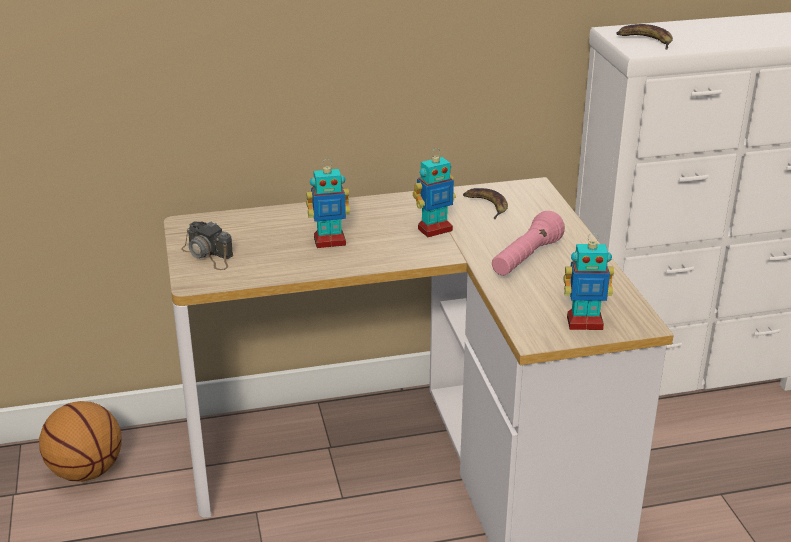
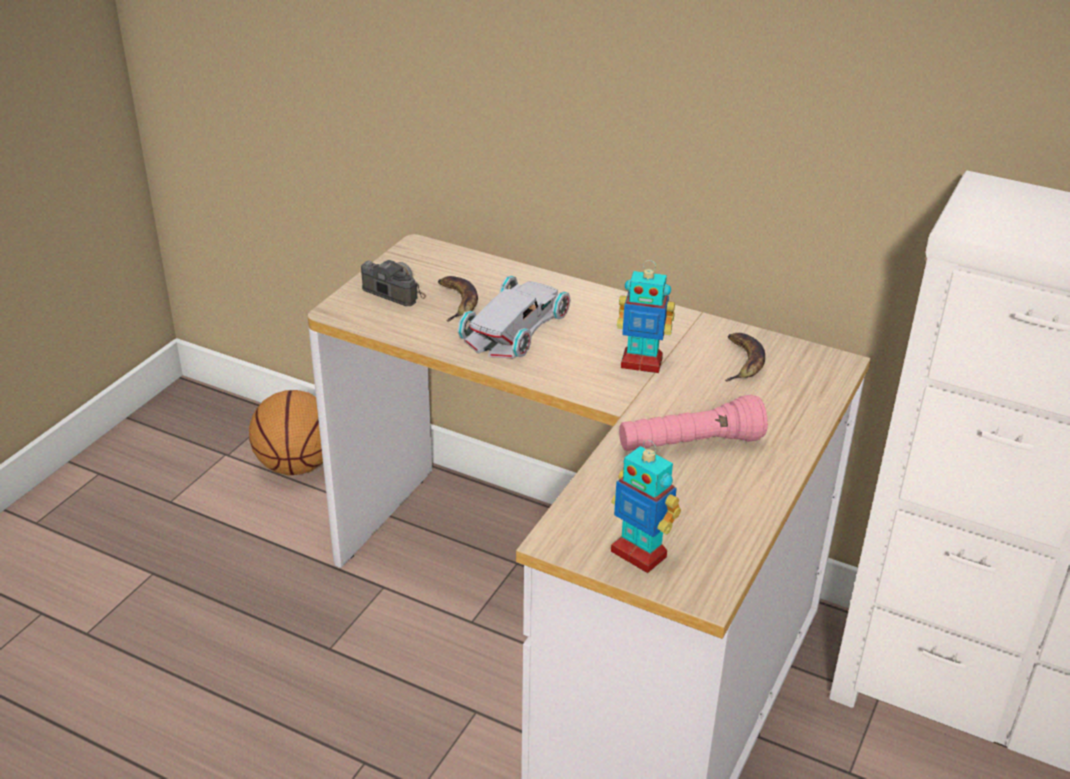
camera: 40 degrees right, 5 degrees up
camera [181,221,233,270] -> camera turned 135 degrees clockwise [361,260,426,306]
toy robot [306,159,350,248] -> white toy car [457,276,571,359]
banana [617,24,673,50] -> banana moved to [438,276,478,322]

